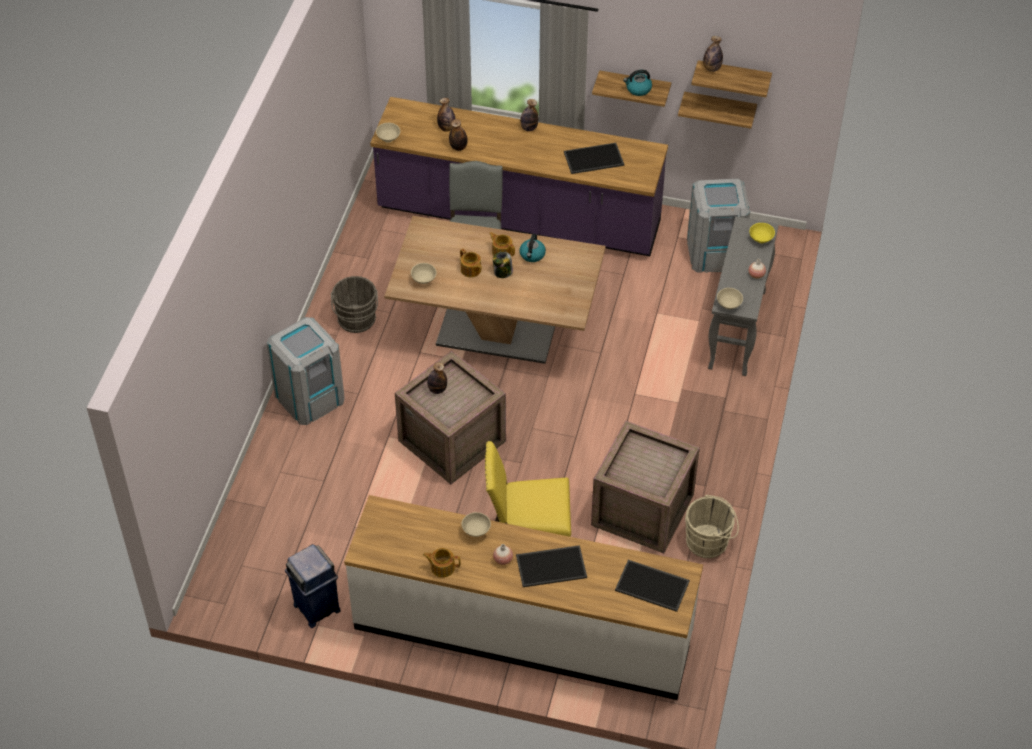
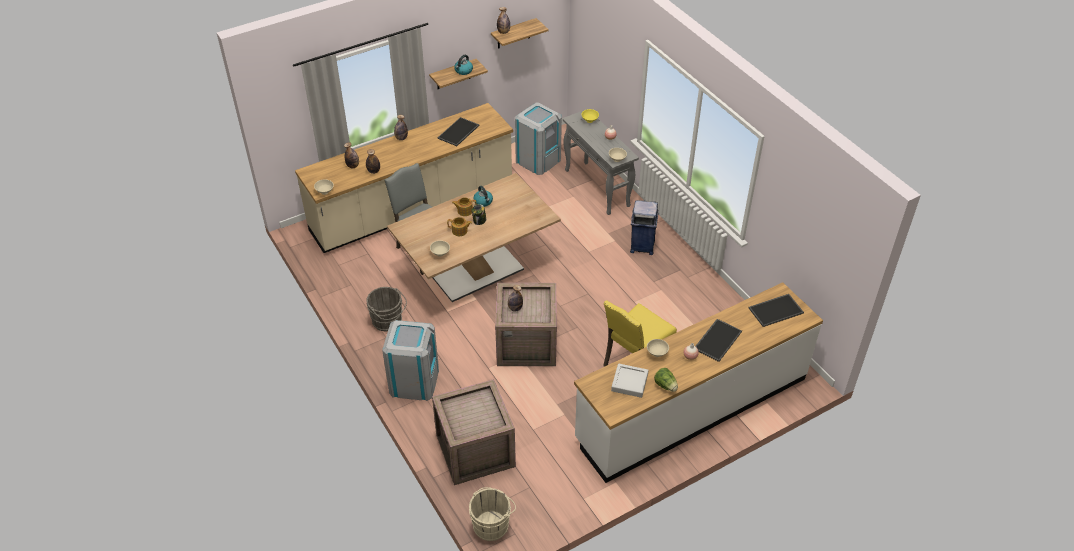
camera: 45 degrees left, 5 degrees down
blue trash can [285,544,340,628] -> blue trash can moved to [630,200,659,255]
purple counter [370,97,668,256] -> beige counter [295,103,513,253]
teapot [423,548,461,578] -> lettuce [654,368,678,392]
crate [591,421,700,553] -> crate moved to [432,379,516,485]
shelf [678,92,757,129] -> none
beige bucket [685,495,739,558] -> beige bucket moved to [469,487,516,541]
none -> grey tray [611,363,649,398]

